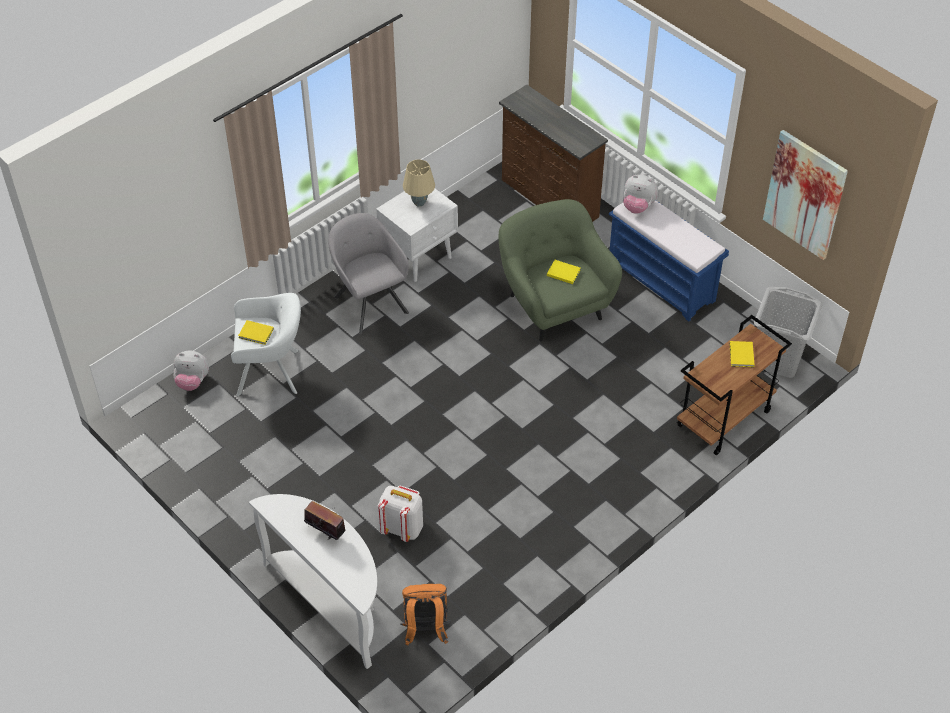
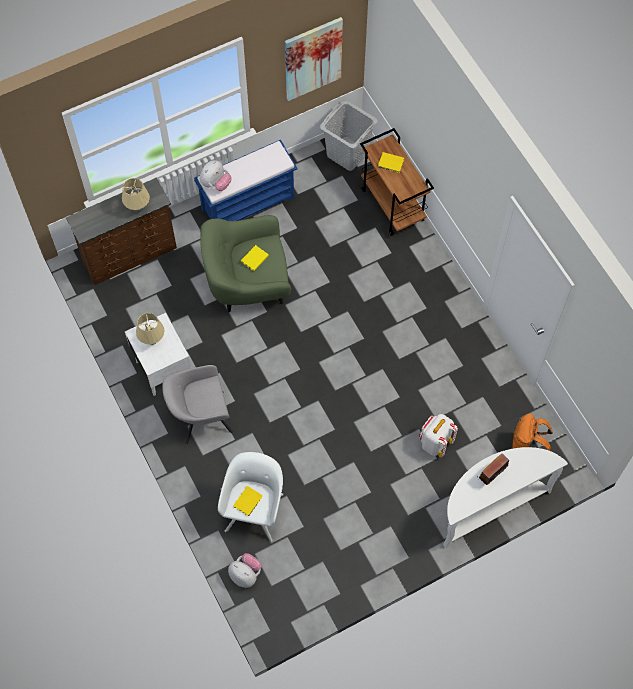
camera: 75 degrees left, 15 degrees up
plush toy [173,351,209,391] -> plush toy turned 75 degrees counterclockwise [228,553,262,588]
none -> beige table lamp [122,178,150,213]

